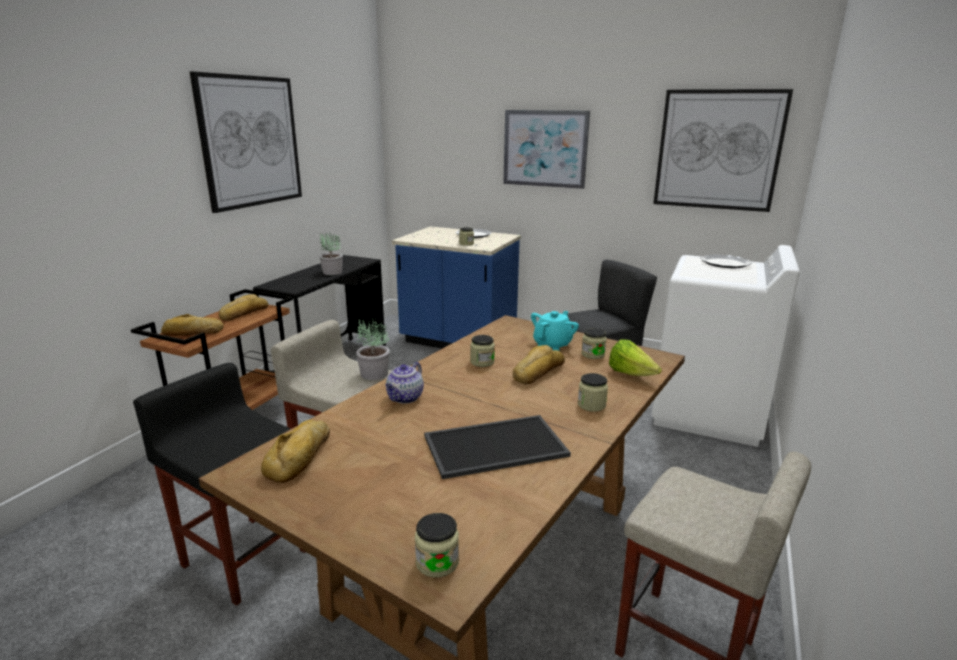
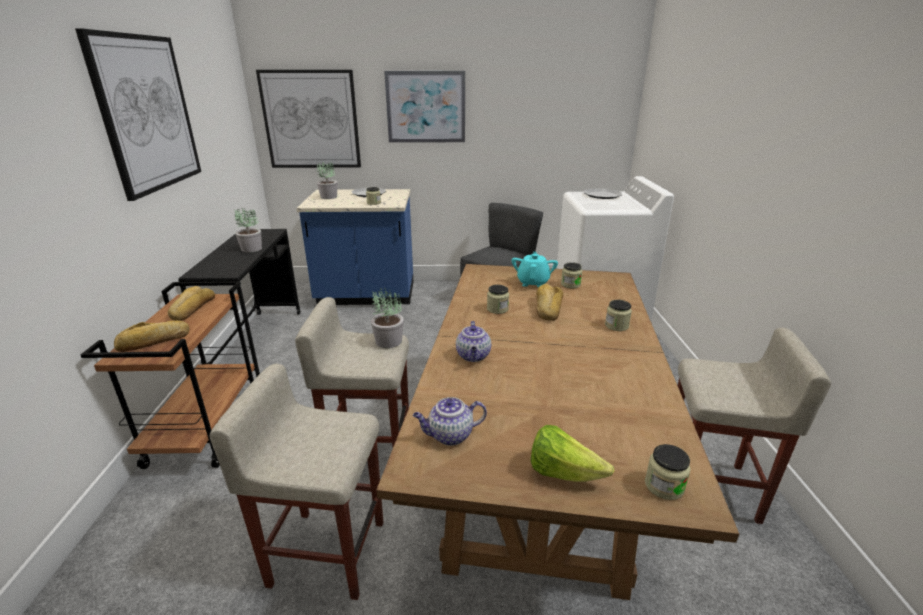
camera: 25 degrees left, 5 degrees up
black stool [133,363,305,606] -> beige stool [210,364,383,600]
bread [261,420,330,483] -> teapot [413,397,487,446]
tray [424,415,571,479] -> none
lettuce [609,339,662,376] -> lettuce moved to [531,425,614,482]
picture [653,89,793,212] -> picture moved to [256,70,361,168]
none -> potted plant [317,162,337,199]

